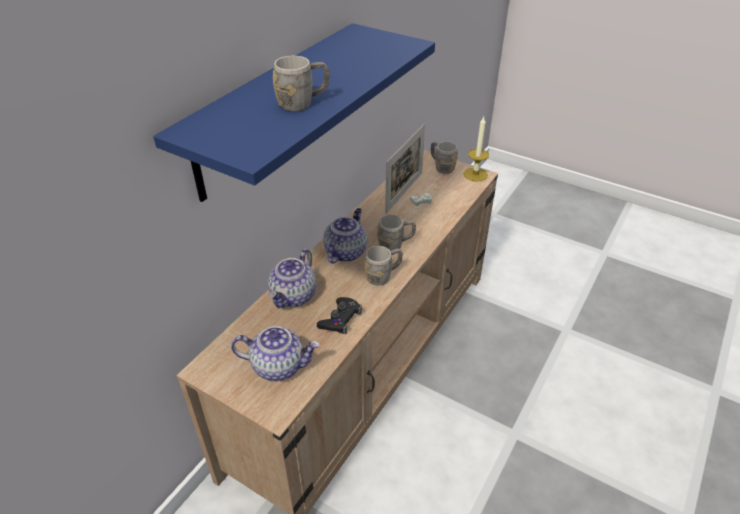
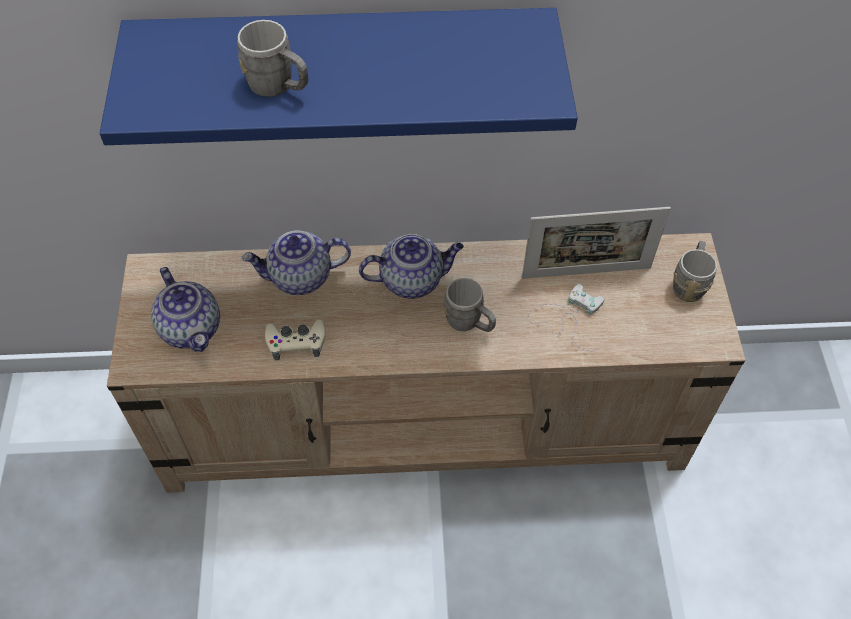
camera: 55 degrees right, 15 degrees up
black game controller [317,297,362,334] -> beige game controller [265,319,326,360]
grey mug [364,246,403,285] -> none
candle [464,117,489,181] -> none

